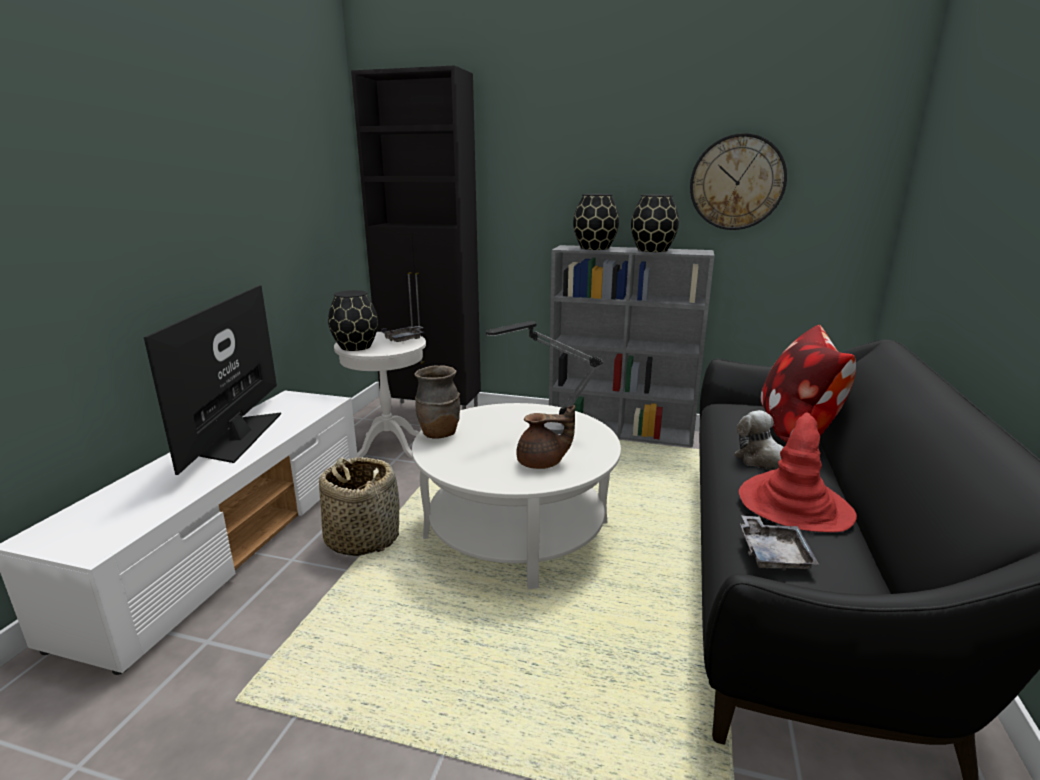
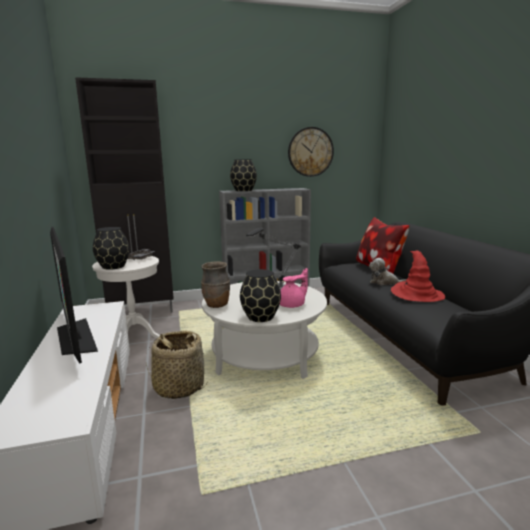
camera: 30 degrees left, 5 degrees down
brown teapot [516,405,575,469] -> pink teapot [280,268,308,308]
black vase [631,194,679,252] -> black vase moved to [240,269,281,322]
grey tray [740,515,819,571] -> none

